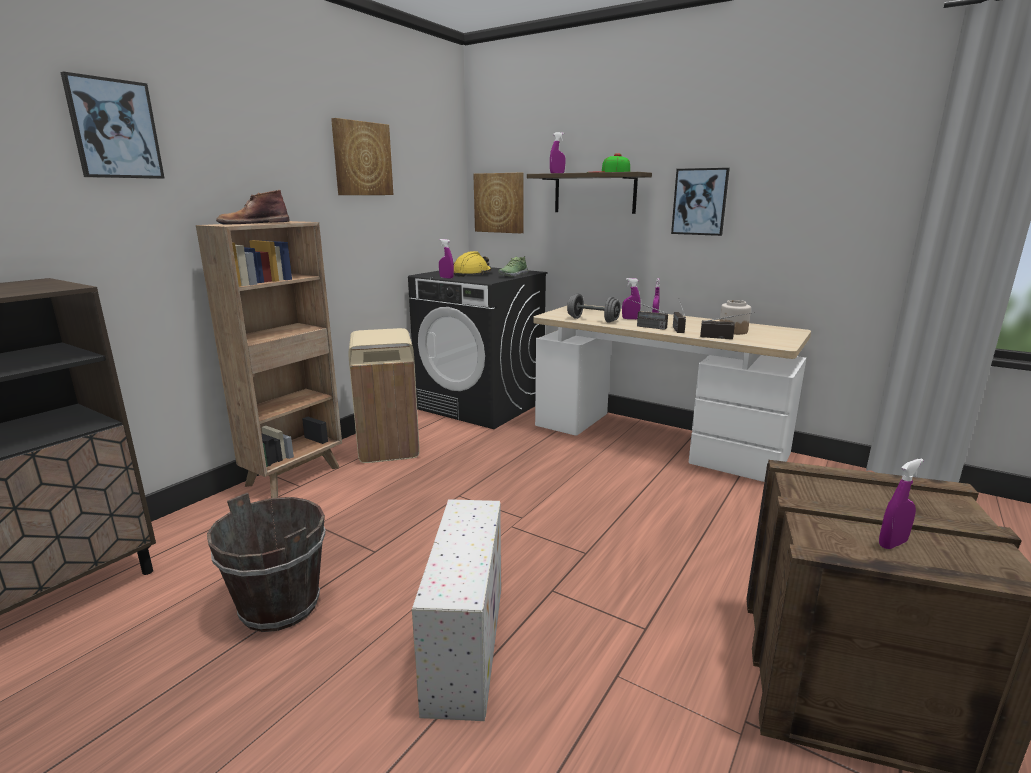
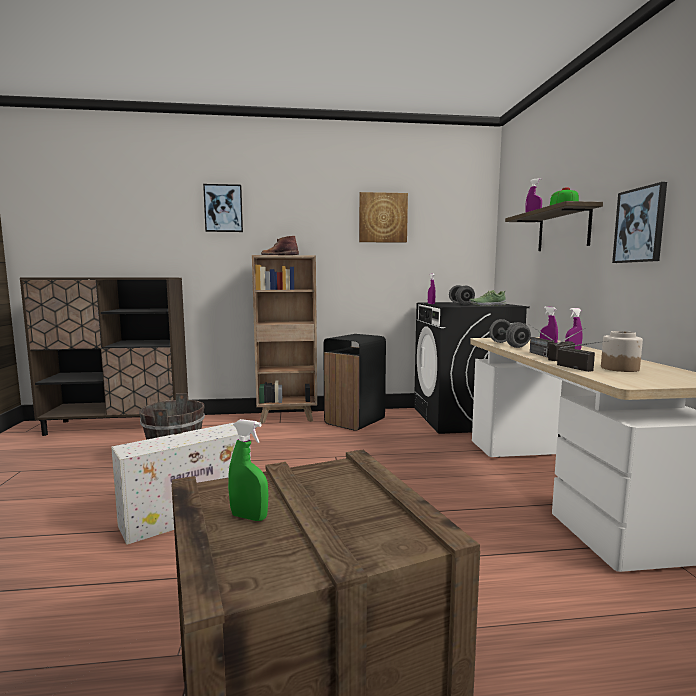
camera: 50 degrees right, 10 degrees down
beige trash can [348,328,419,463] -> black trash can [323,334,386,431]
yellow hard hat [453,251,492,277] -> grey dumbbell [449,285,475,305]
picture [473,173,524,233] -> none
purple spray bottle [879,459,924,549] -> green spray bottle [228,419,268,521]

